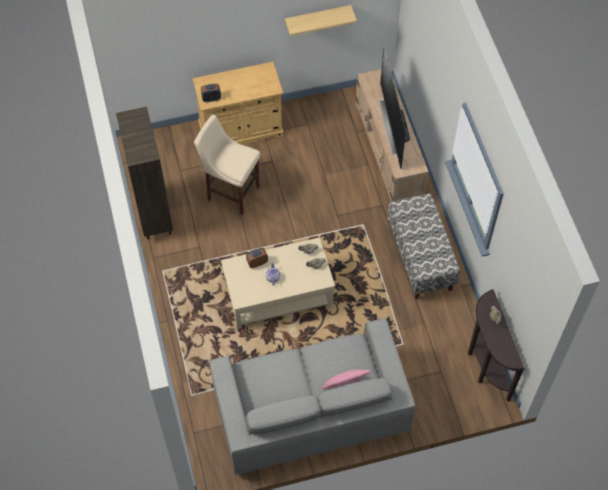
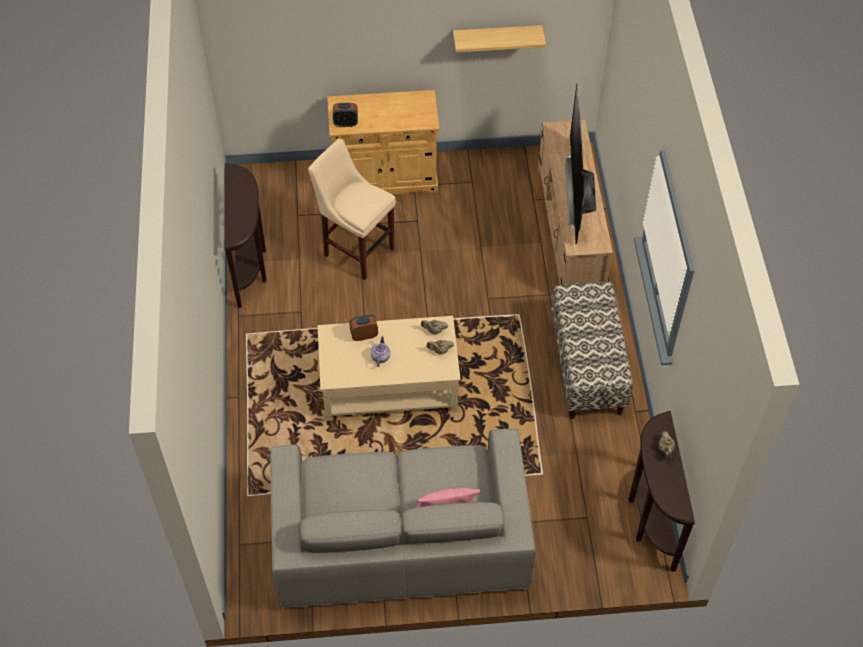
camera: 10 degrees right, 5 degrees down
brown bookcase [116,107,173,240] -> brown console table [224,163,267,308]

